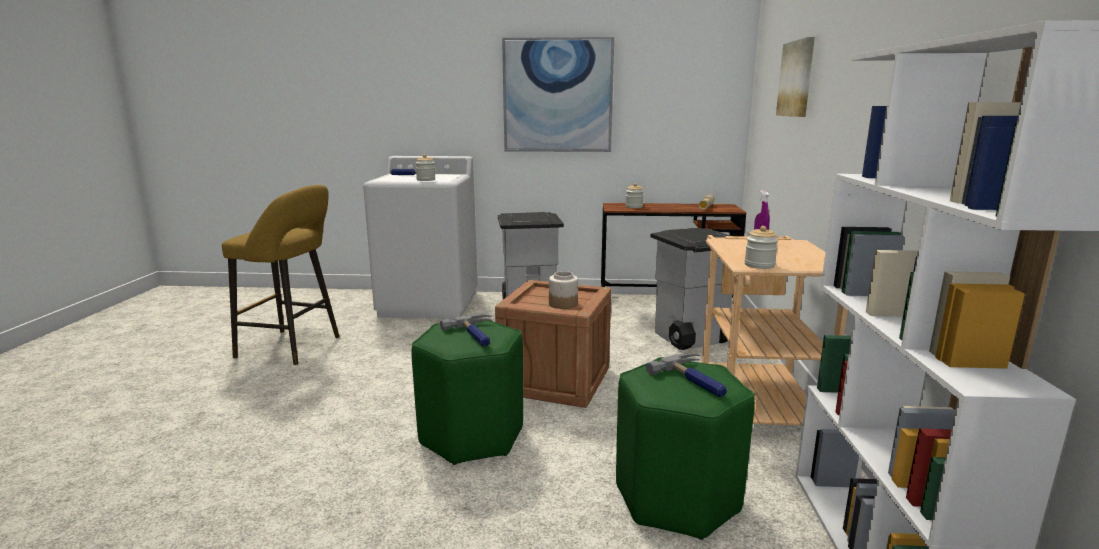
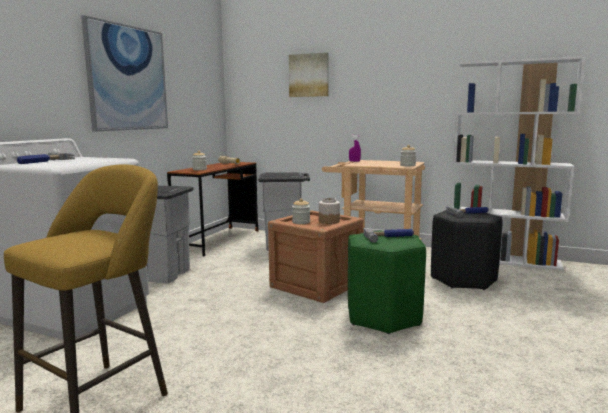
camera: 70 degrees left, 5 degrees down
jar [416,154,435,181] -> jar moved to [292,198,310,224]
green stool [616,357,755,540] -> black stool [431,210,503,290]

